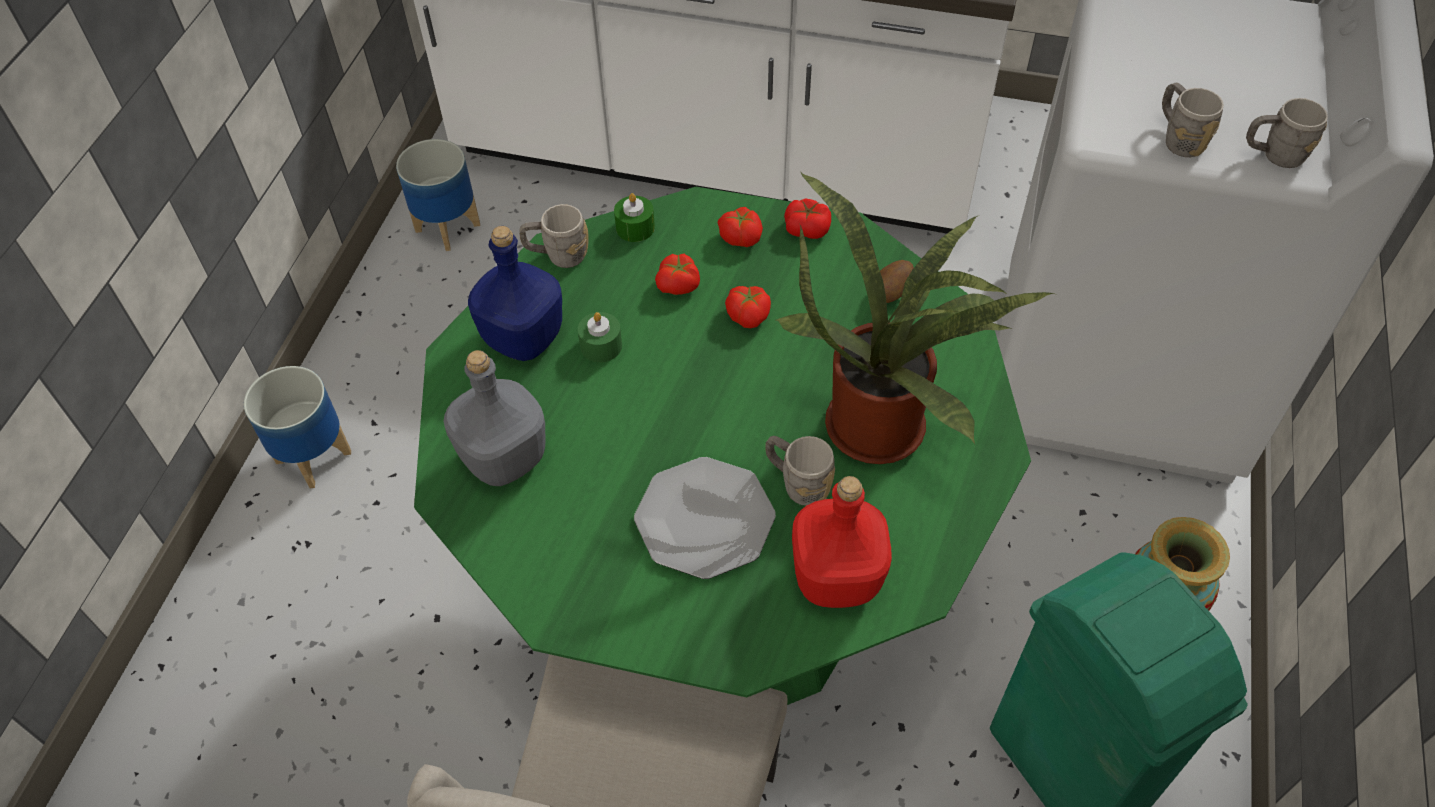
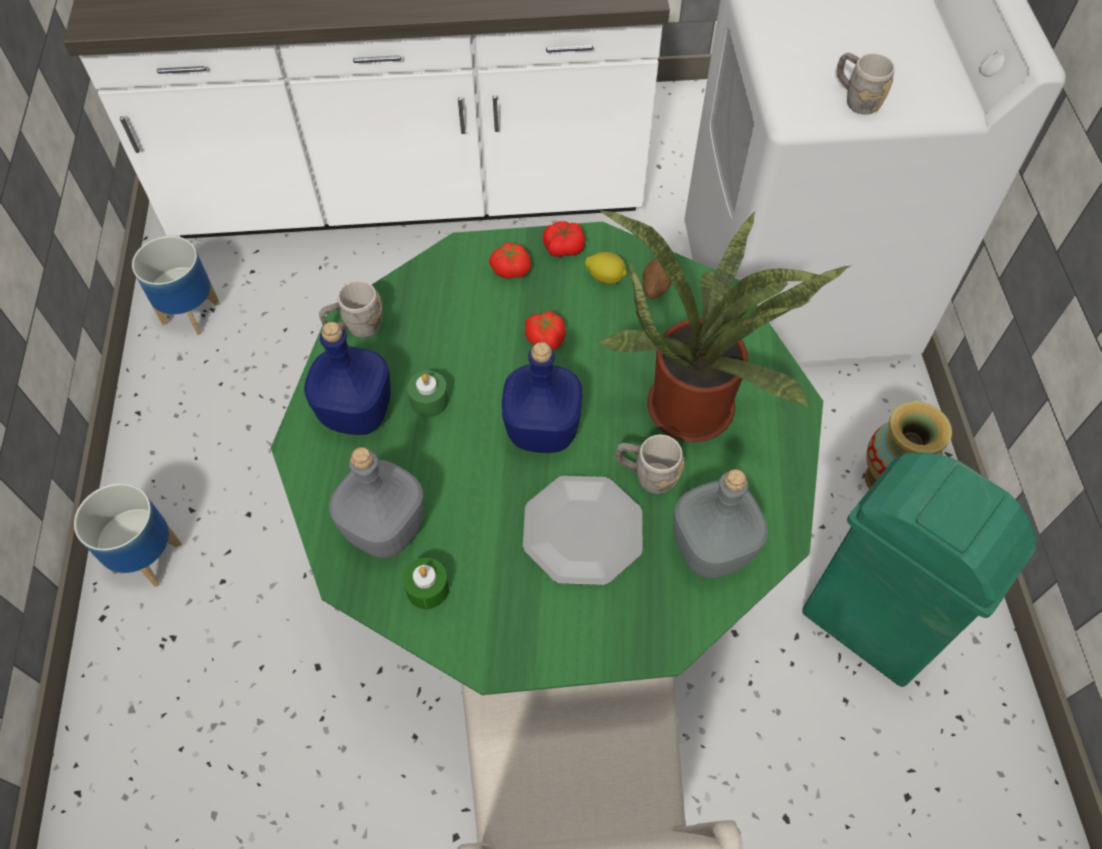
camera: 20 degrees left, 5 degrees up
green candle [614,193,655,242] -> green candle moved to [403,558,449,609]
tomato [655,254,700,295] -> none
red bottle [792,476,892,608] -> grey bottle [674,469,768,579]
grey mug [1246,98,1328,168] -> none
none -> blue bottle [502,342,582,453]
none -> lemon [585,252,627,284]

